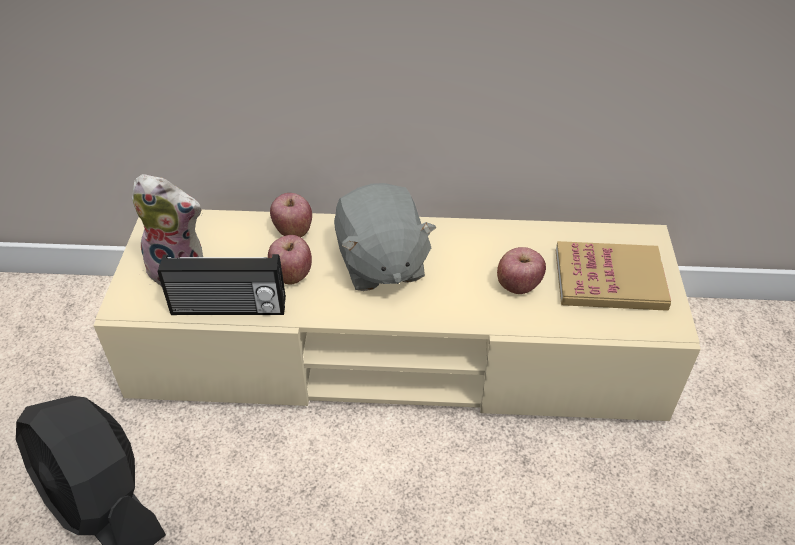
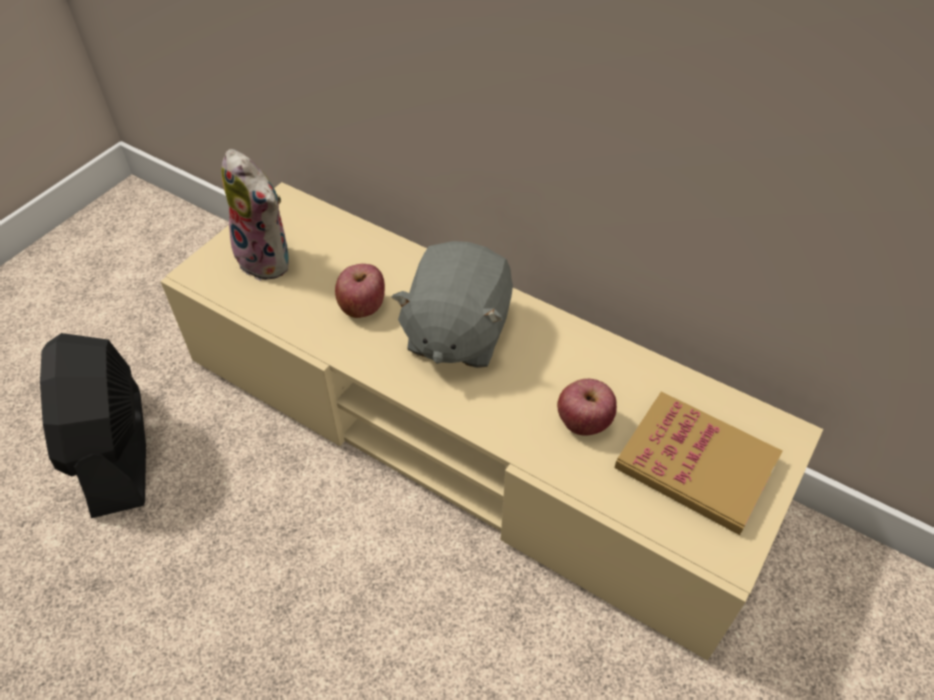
camera: 30 degrees right, 5 degrees up
radio [158,254,286,315] -> none
apple [270,193,312,237] -> none

